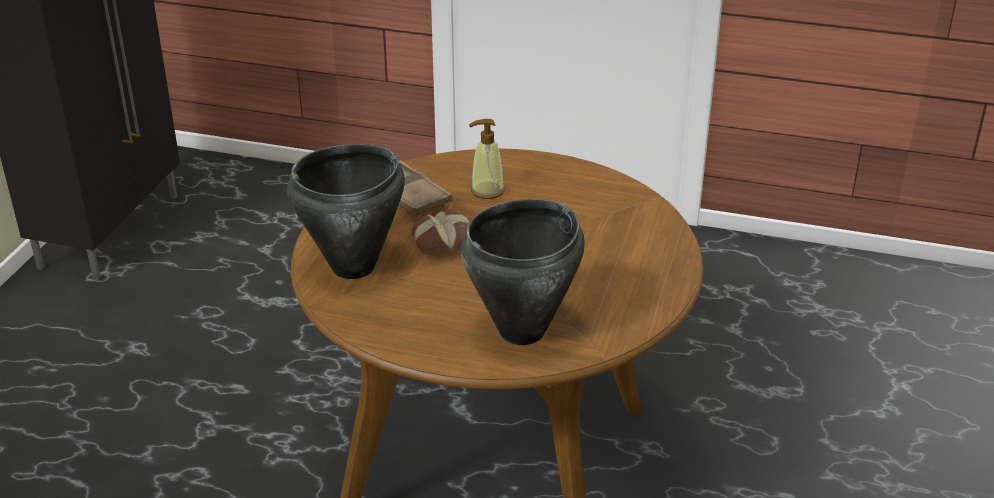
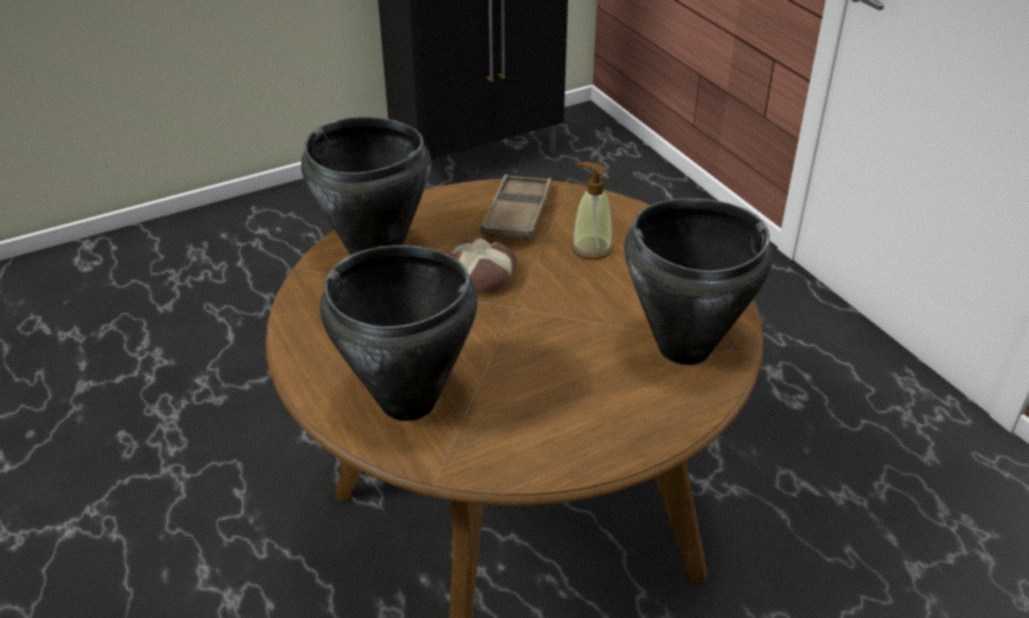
camera: 45 degrees right, 5 degrees up
none -> black cooking pot [624,198,773,365]

